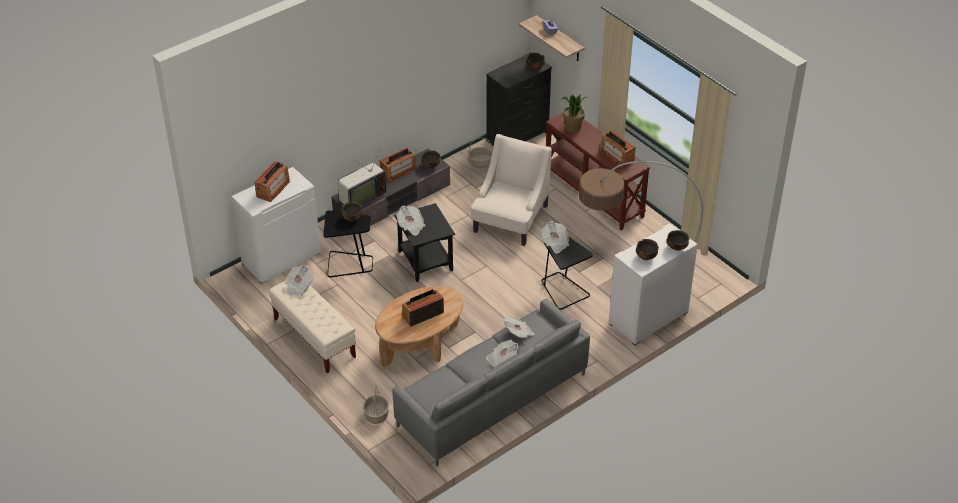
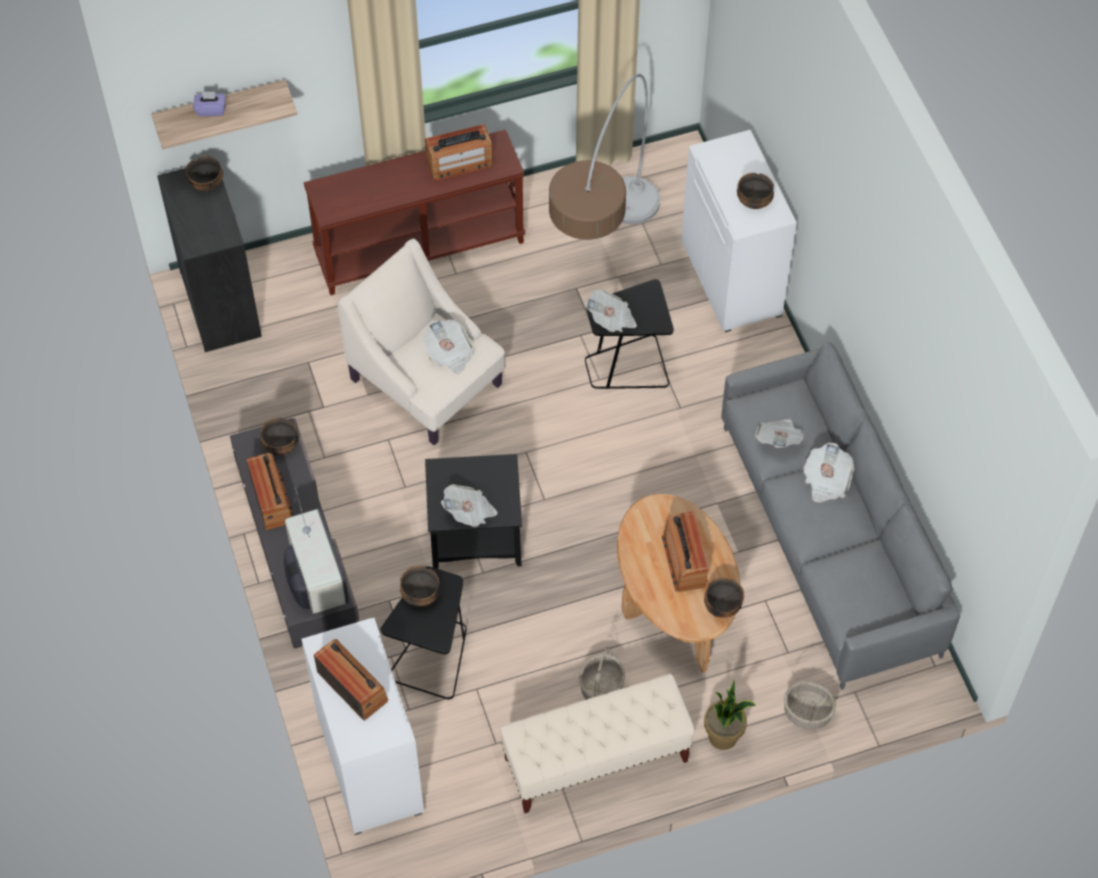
camera: 70 degrees left, 15 degrees up
newspaper [285,265,313,296] -> newspaper moved to [423,320,475,374]
basket [468,138,493,168] -> basket moved to [579,647,625,700]
potted plant [561,94,588,133] -> potted plant moved to [704,680,756,750]
bowl [666,230,689,250] -> bowl moved to [704,578,744,618]

